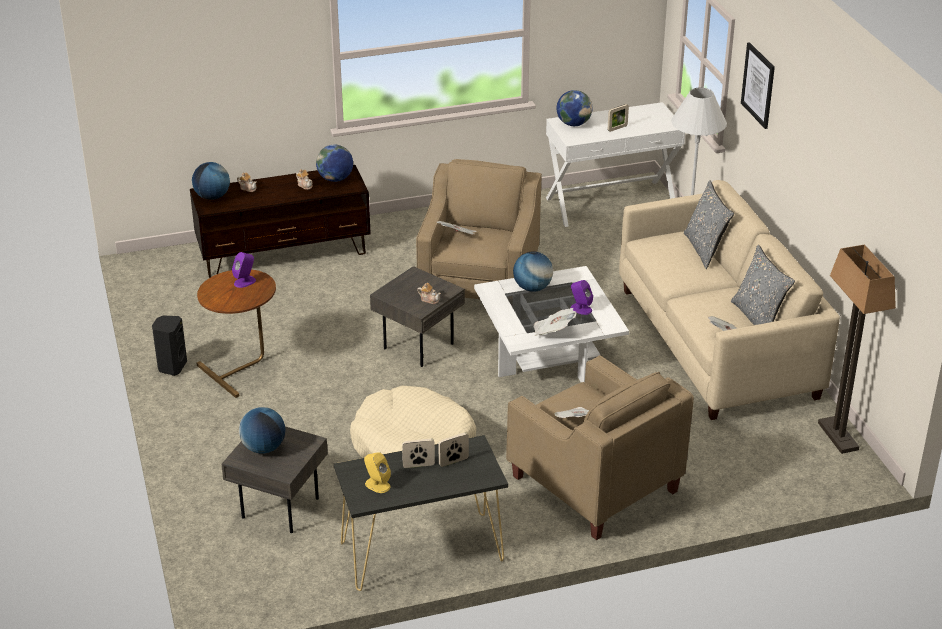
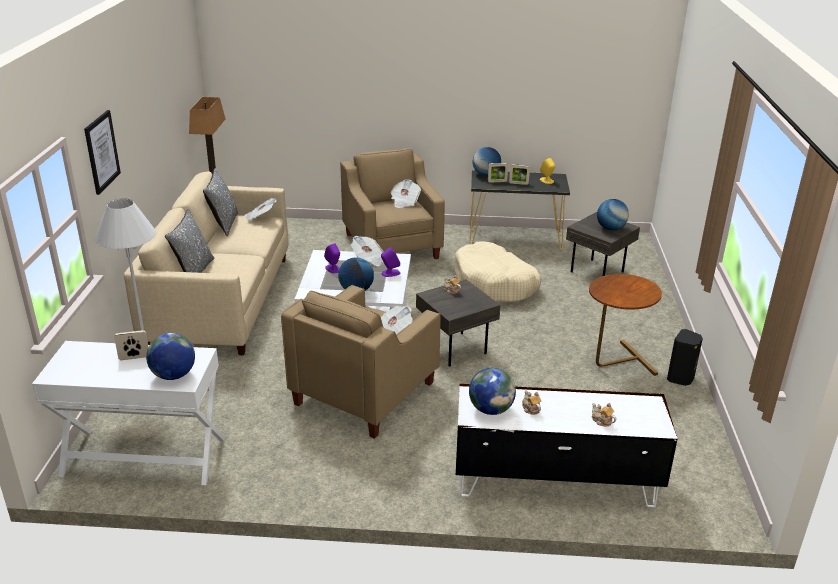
camera: 160 degrees left, 5 degrees down
brown tv stand [190,165,371,278] -> white tv stand [456,384,678,507]
globe [192,162,230,200] -> globe moved to [472,147,501,176]
purple speaker [232,252,256,288] -> purple speaker moved to [381,247,400,277]

